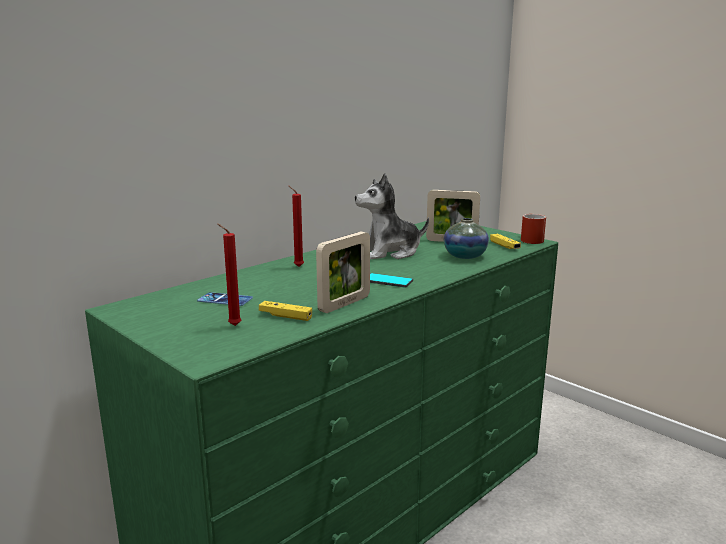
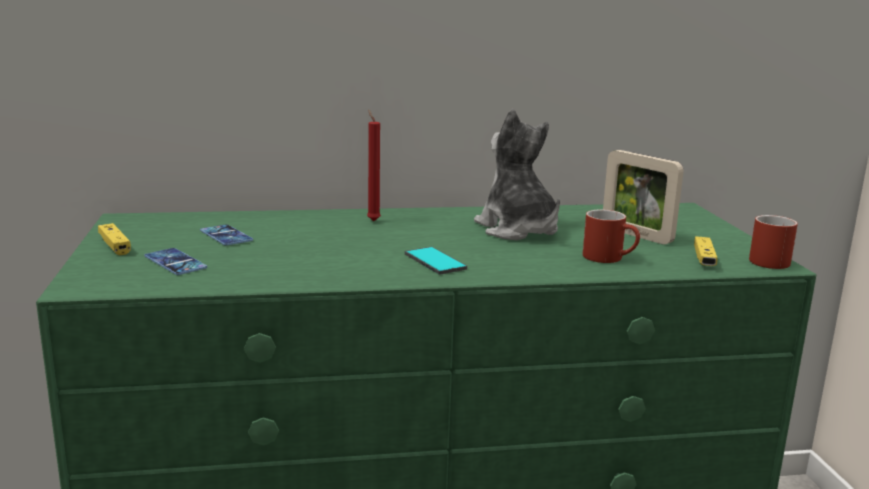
camera: 35 degrees right, 0 degrees up
red candle [217,223,241,326] -> phone [144,248,207,275]
yellow game controller [259,301,312,321] -> yellow game controller moved to [98,223,131,255]
picture frame [316,232,370,313] -> none
plush toy [355,173,429,259] -> plush toy turned 45 degrees clockwise [474,109,560,240]
vase [444,218,489,259] -> red mug [583,209,640,263]

